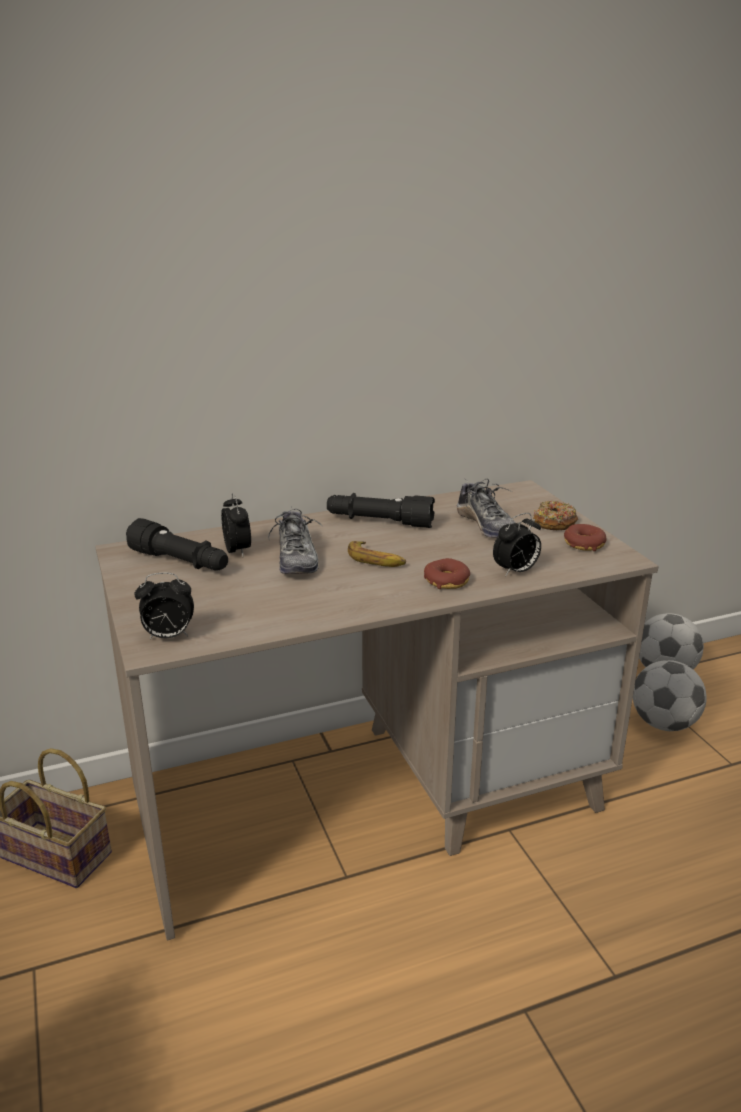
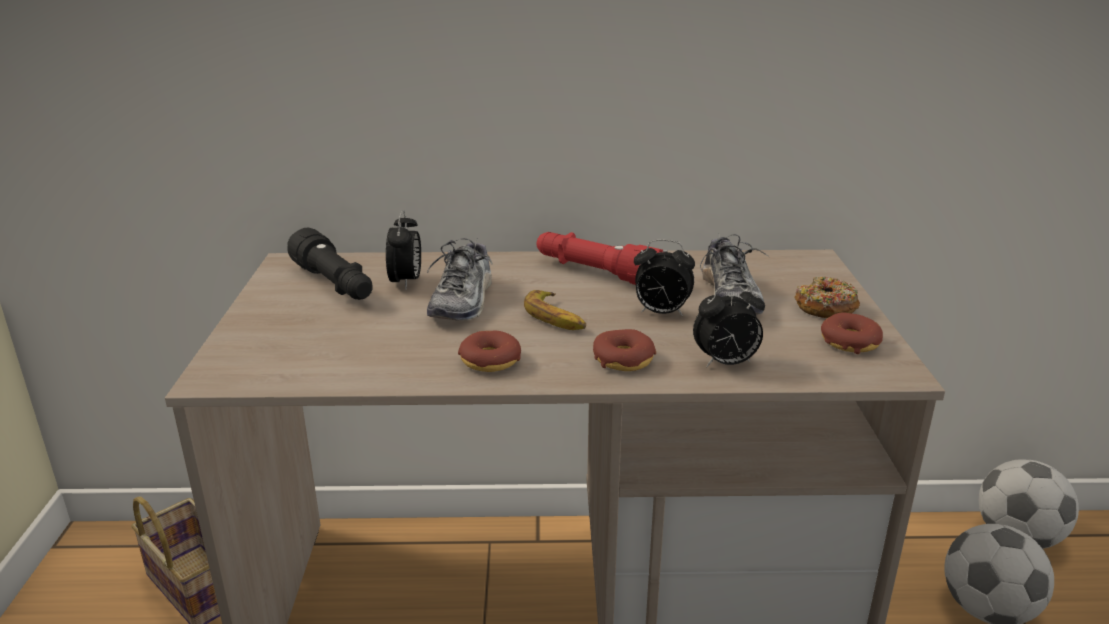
camera: 20 degrees right, 0 degrees up
alarm clock [134,572,194,639] -> alarm clock moved to [634,239,695,316]
black flashlight [327,493,435,528] -> red flashlight [537,232,663,285]
none -> donut [458,331,521,372]

